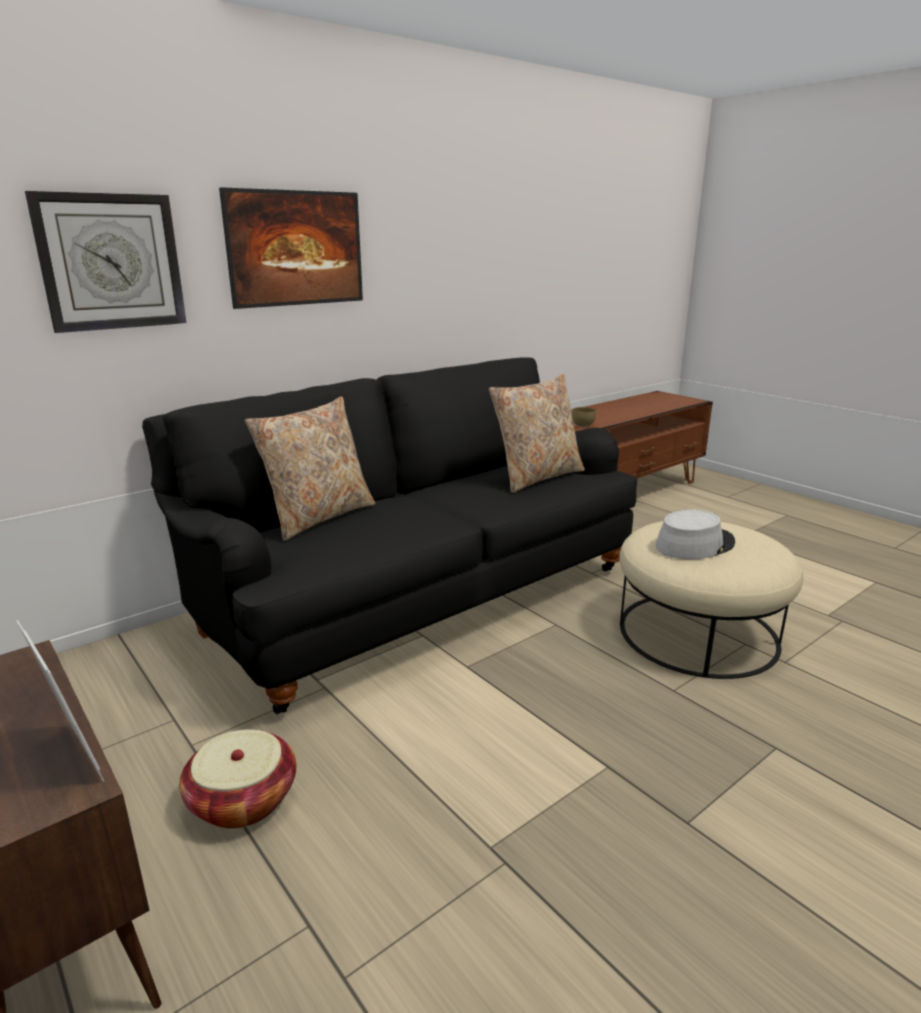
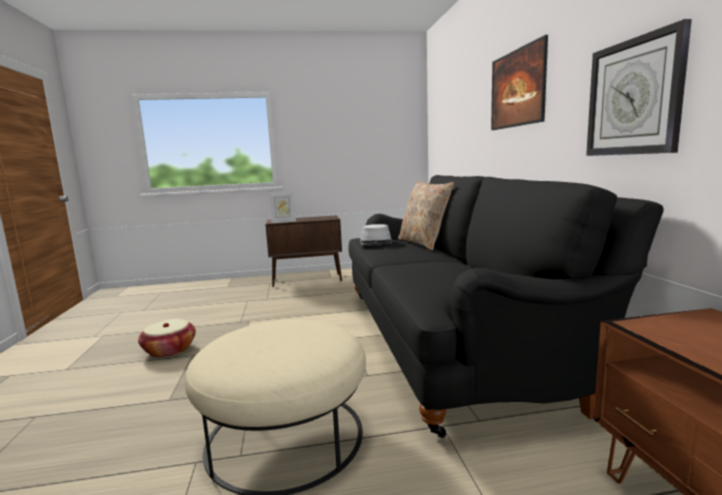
camera: 120 degrees right, 10 degrees down
wall clock [25,191,187,333] -> wall clock moved to [586,19,692,156]
basket [179,729,296,829] -> basket moved to [138,319,196,358]
beige pillow [489,374,585,493] -> none
brown bowl [572,407,596,427] -> none
grey hat [655,510,735,560] -> grey hat moved to [360,224,392,245]

